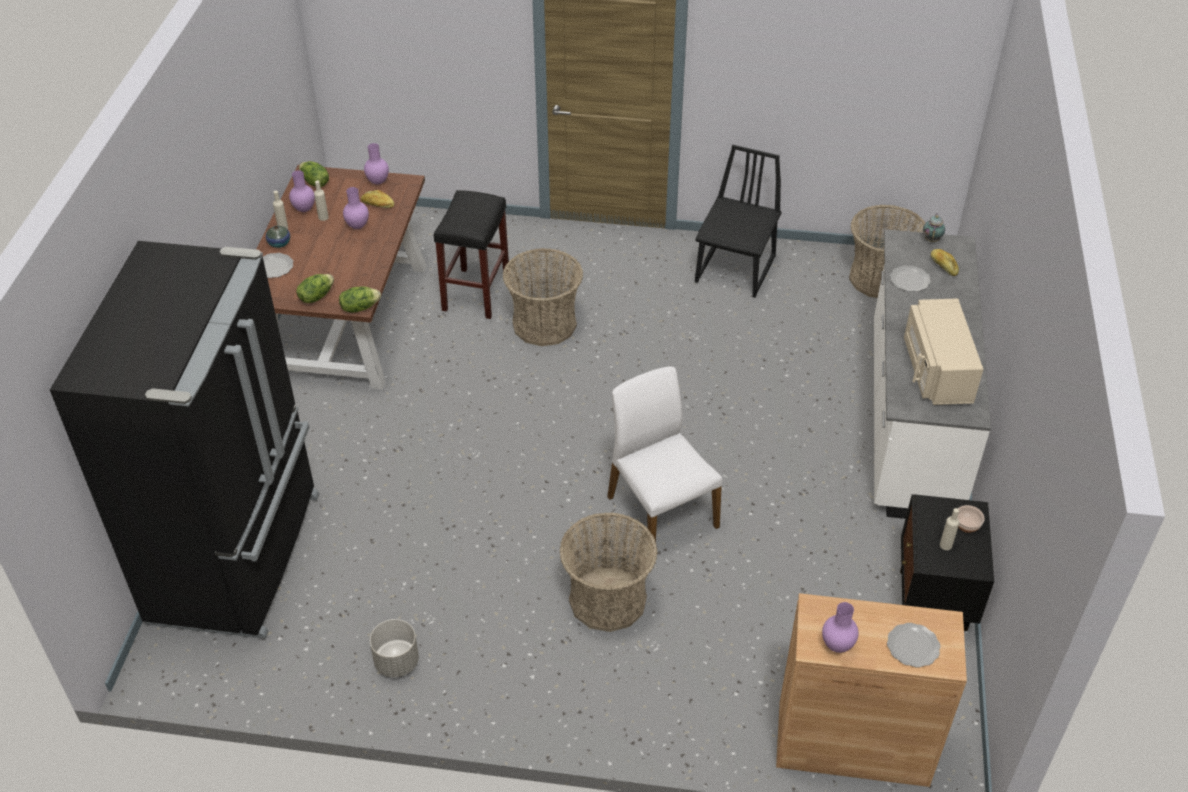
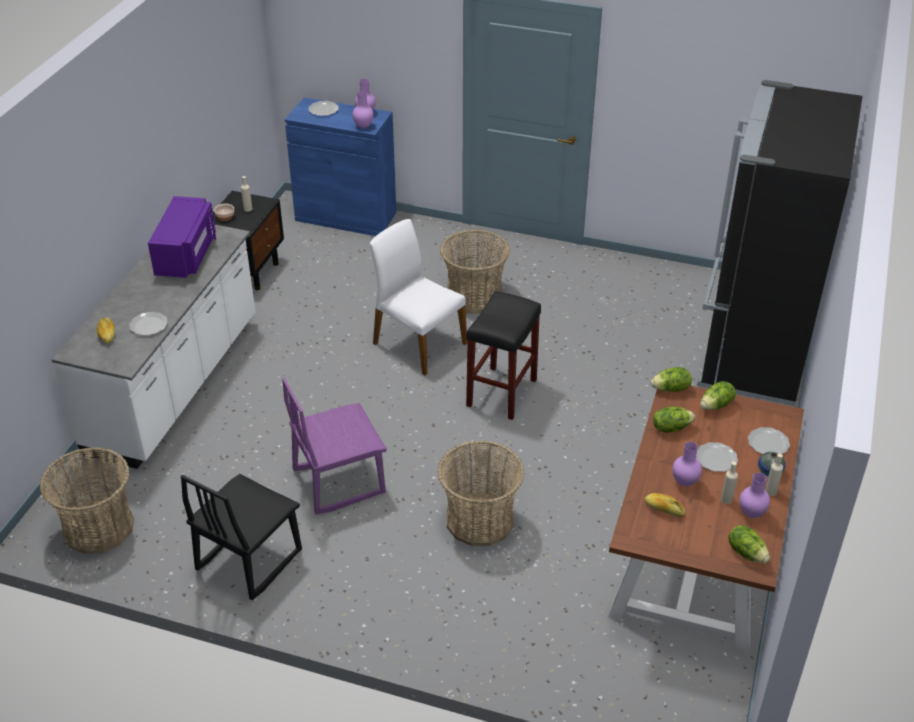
camera: 170 degrees left, 5 degrees down
purple vase [364,143,389,185] -> purple vase moved to [353,91,374,128]
grey planter [370,619,419,677] -> none
black stool [434,190,510,319] -> black stool moved to [466,291,541,420]
white chair [607,366,722,545] -> white chair turned 150 degrees clockwise [370,219,467,375]
brown cabinet [776,593,967,787] -> blue cabinet [285,97,396,236]
beige microwave [904,298,983,405] -> purple microwave [148,196,216,278]
teapot [923,214,945,242] -> none
none -> purple chair [282,378,387,515]
none -> lettuce [653,407,695,433]
none -> plate [696,442,738,472]

